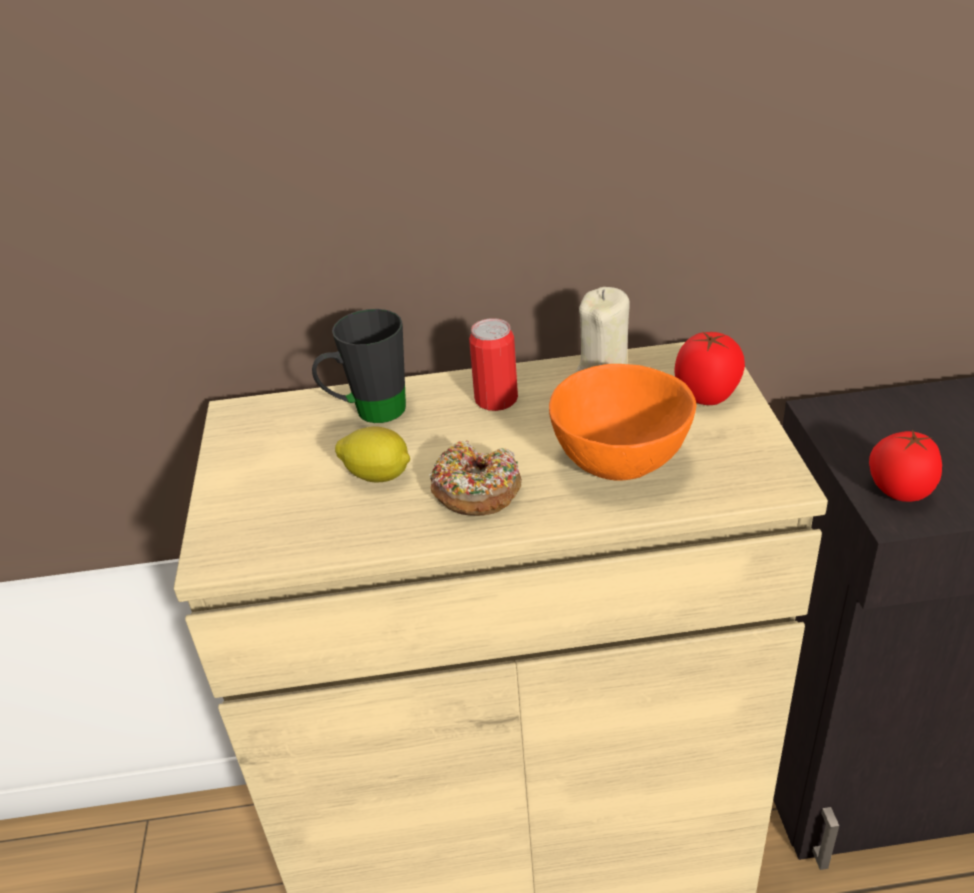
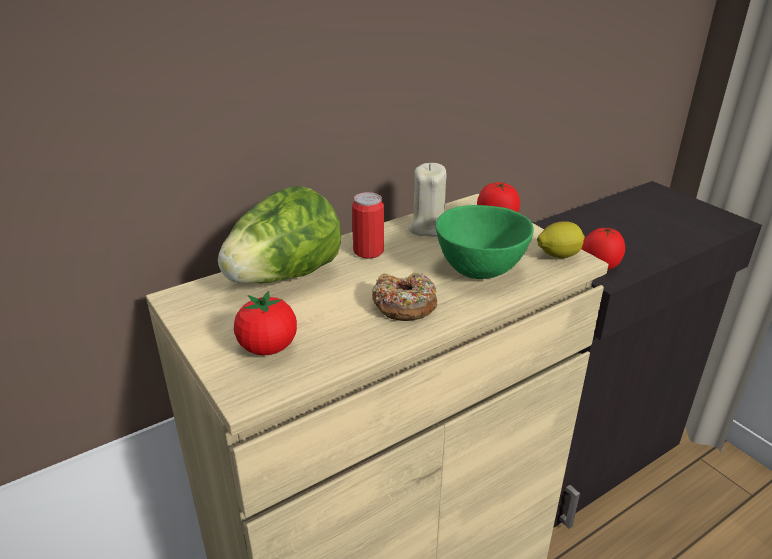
camera: 30 degrees left, 5 degrees down
black mug [312,309,406,423] -> lettuce [218,186,342,284]
lemon [335,426,410,482] -> lemon moved to [537,221,585,258]
orange bowl [549,364,696,481] -> green bowl [436,205,534,279]
none -> tomato [234,291,297,355]

